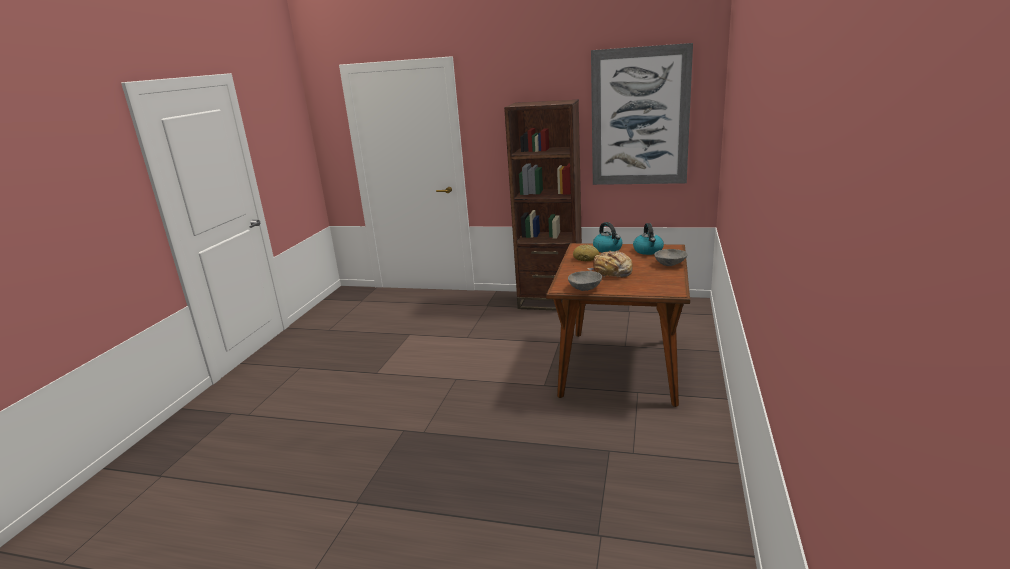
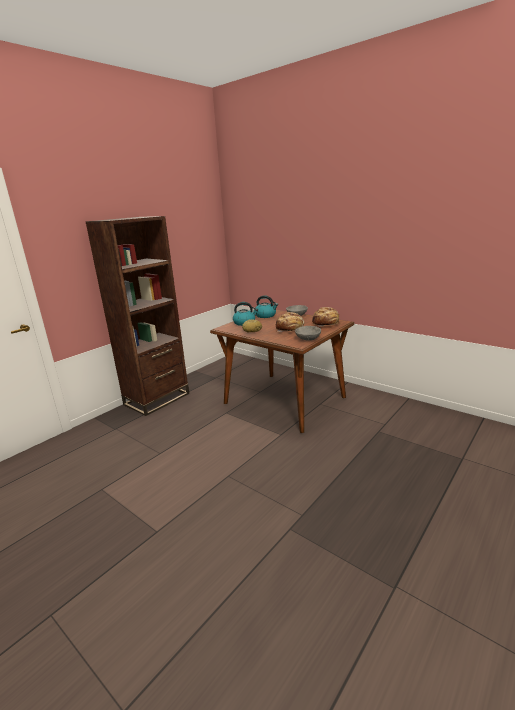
camera: 65 degrees left, 0 degrees up
picture [591,43,693,185] -> none
none -> bread [312,307,340,327]

